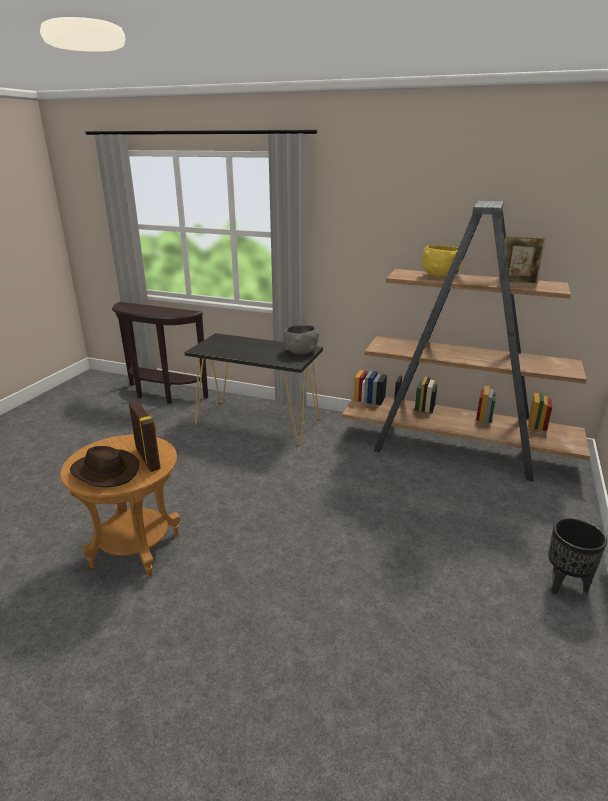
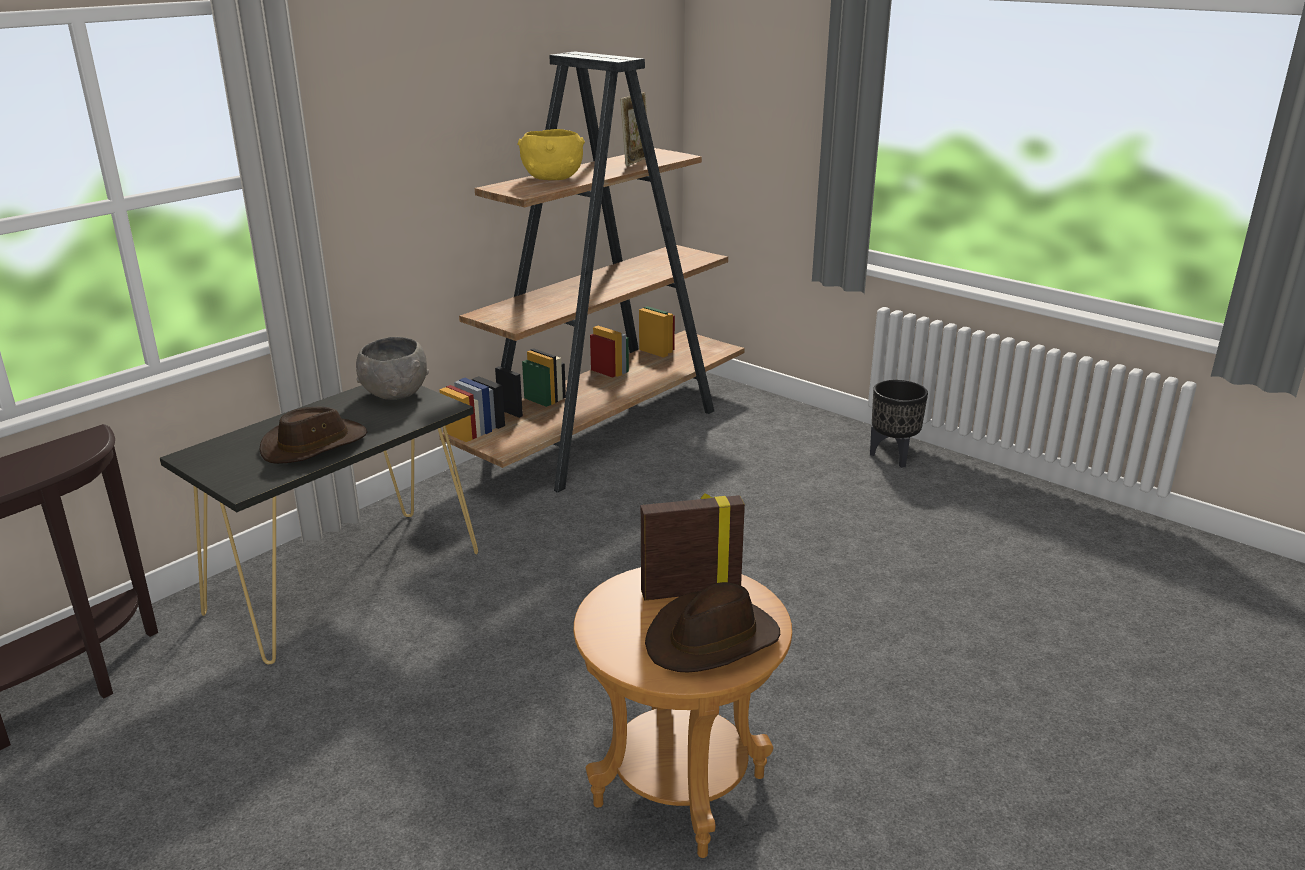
camera: 70 degrees left, 0 degrees up
none -> brown hat [260,407,367,464]

